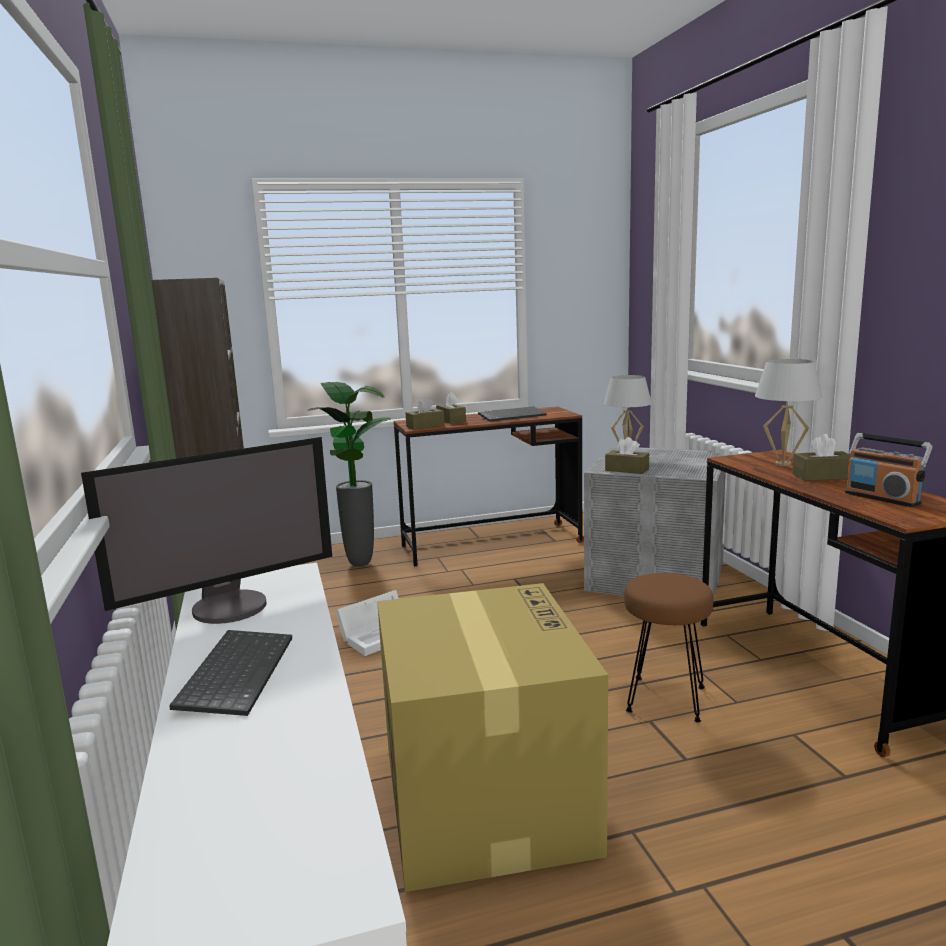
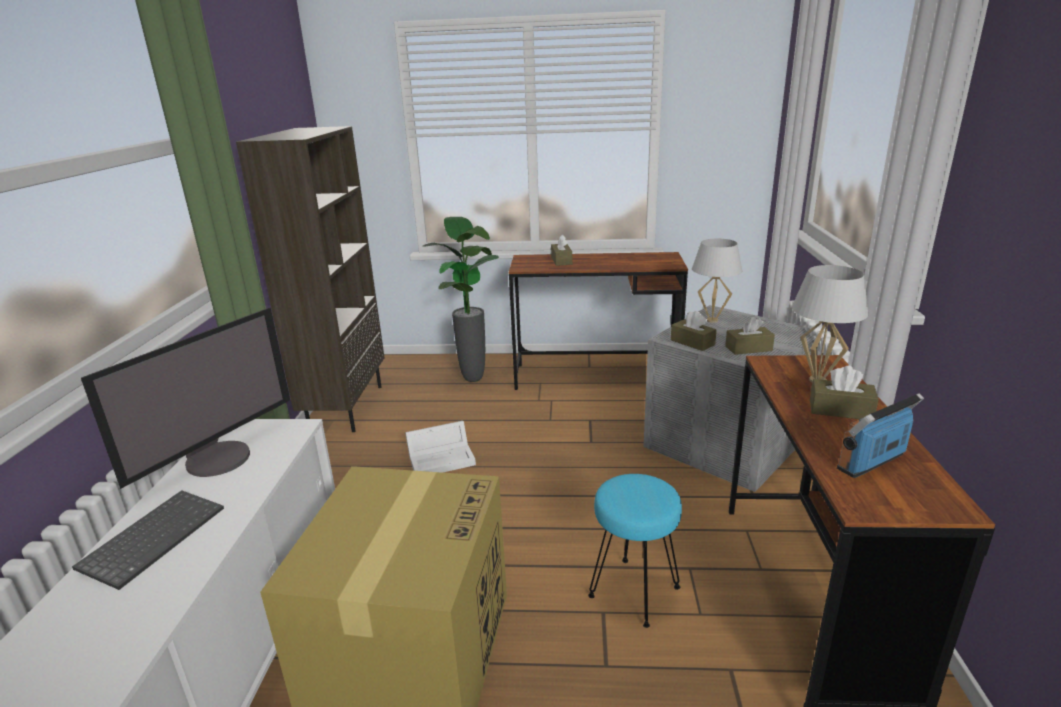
camera: 20 degrees right, 10 degrees up
monitor [81,437,332,624] -> monitor turned 45 degrees counterclockwise [81,308,290,489]
brown tissue box [406,397,445,430] -> brown tissue box moved to [725,317,775,355]
keyboard [478,406,547,422] -> none
brown stool [624,573,713,722] -> turquoise stool [588,474,682,628]
radio [845,433,933,507] -> radio turned 75 degrees clockwise [837,393,924,478]

